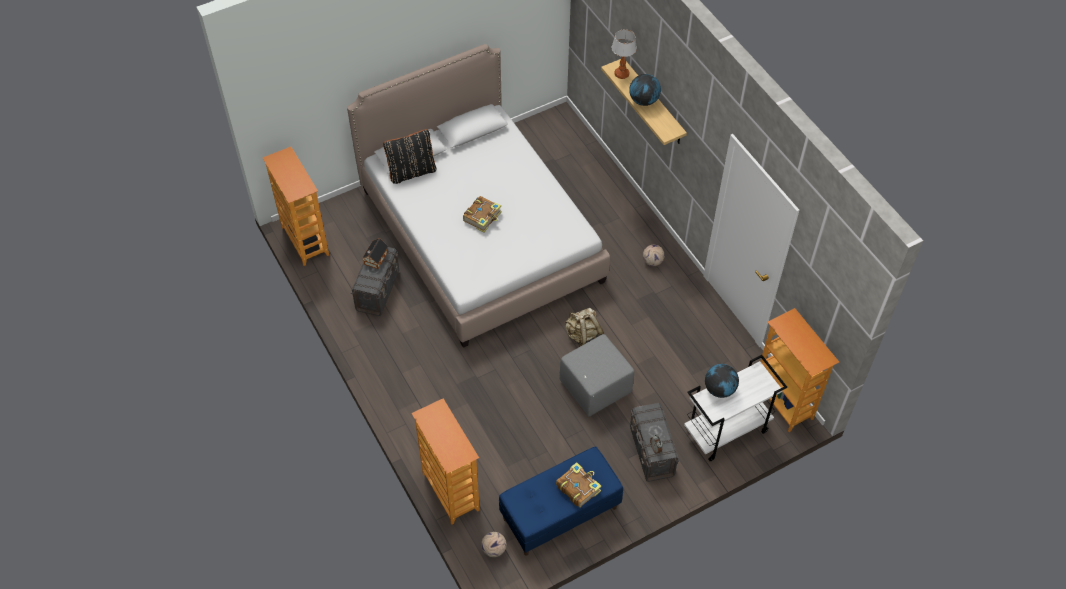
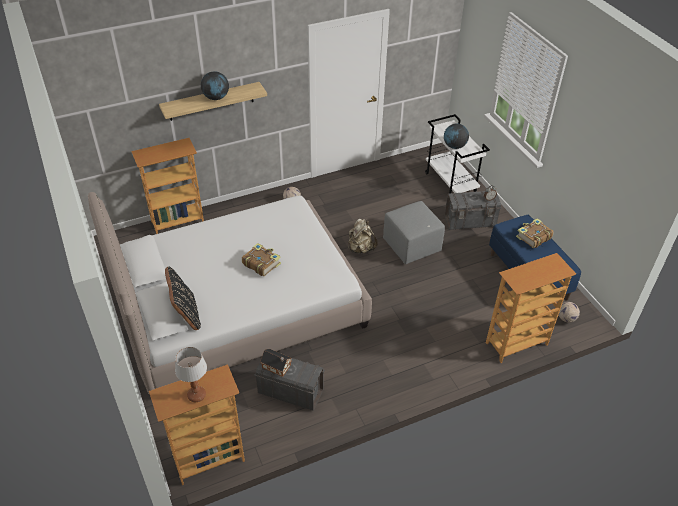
camera: 85 degrees left, 10 degrees down
table lamp [612,29,637,79] -> table lamp moved to [175,347,207,402]
bookcase [760,308,839,432] -> bookcase moved to [131,138,204,234]

